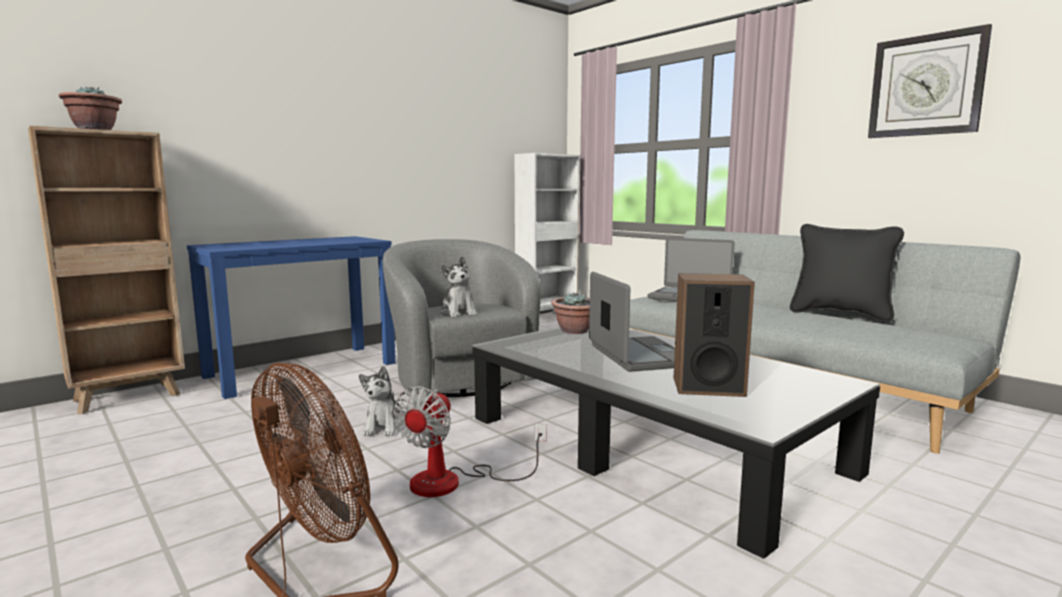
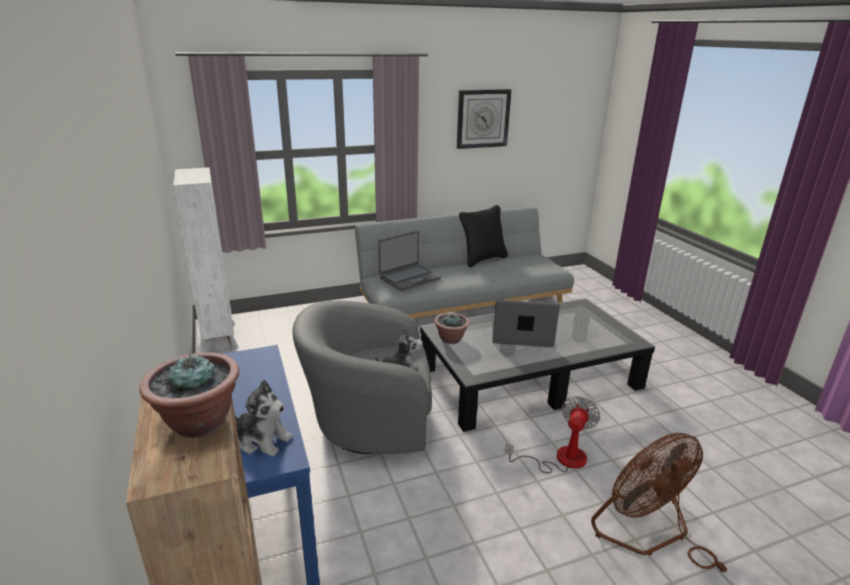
camera: 70 degrees left, 15 degrees up
plush toy [359,366,401,436] -> plush toy moved to [235,380,293,457]
fan [393,386,546,497] -> fan turned 105 degrees counterclockwise [505,396,600,473]
speaker [674,273,755,397] -> none

